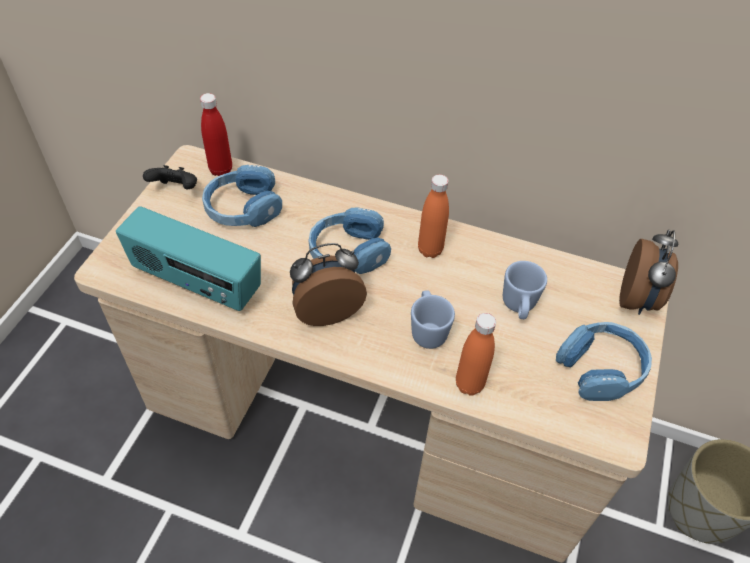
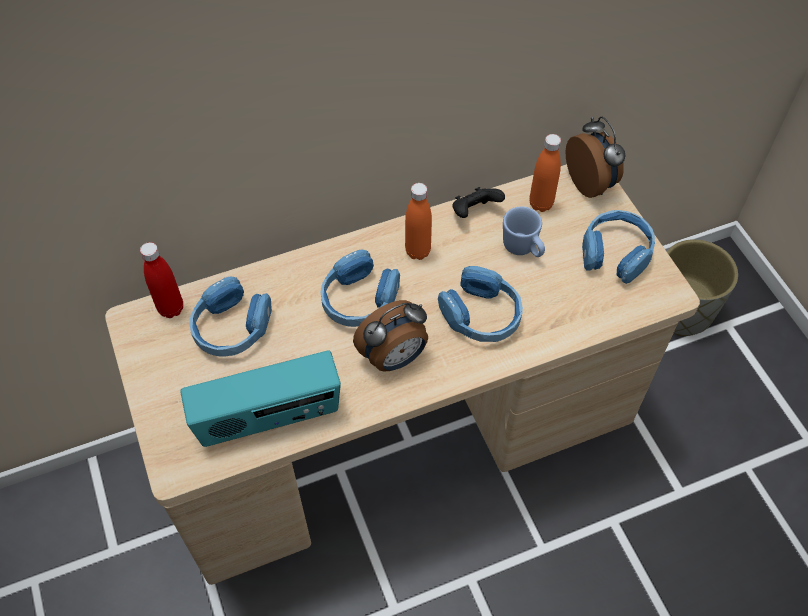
camera: 40 degrees left, 5 degrees up
black game controller [143,165,197,189] -> black game controller moved to [452,187,505,218]
alarm clock [290,243,367,326] -> alarm clock turned 150 degrees counterclockwise [353,300,428,372]
blue mug [411,290,455,349] -> blue headphones [438,266,523,342]
orange bottle [456,313,496,396] -> orange bottle moved to [529,134,561,212]

